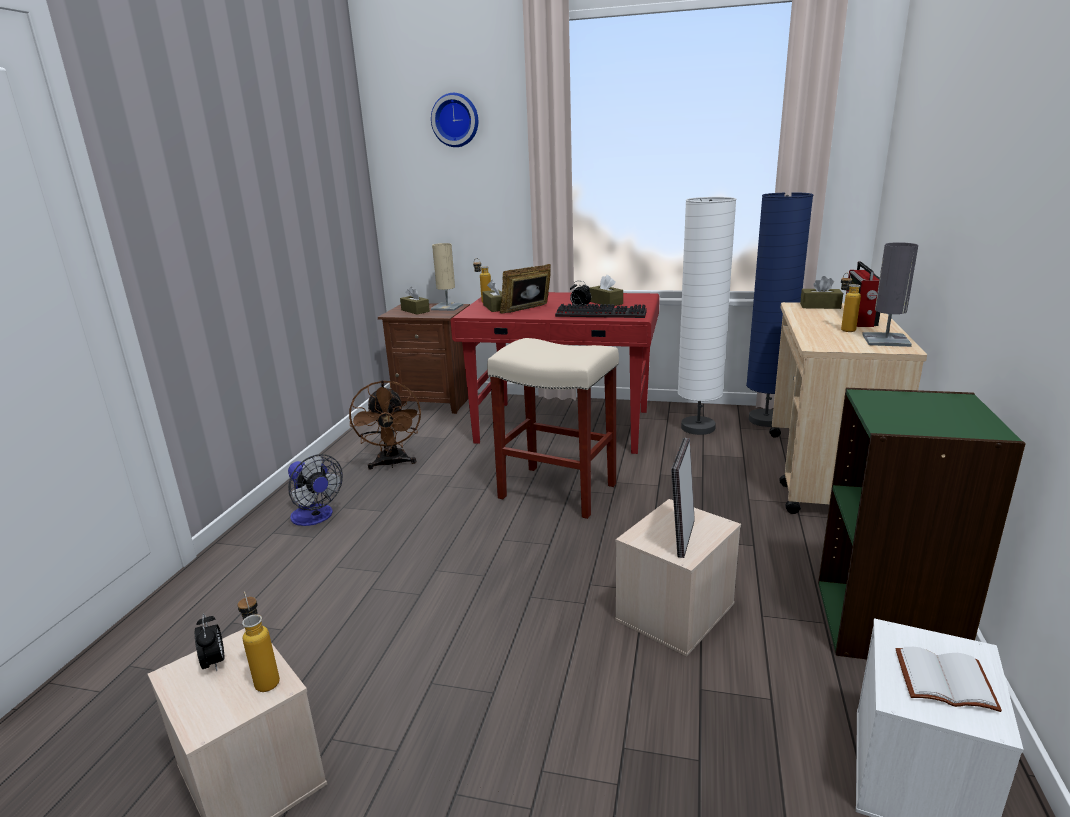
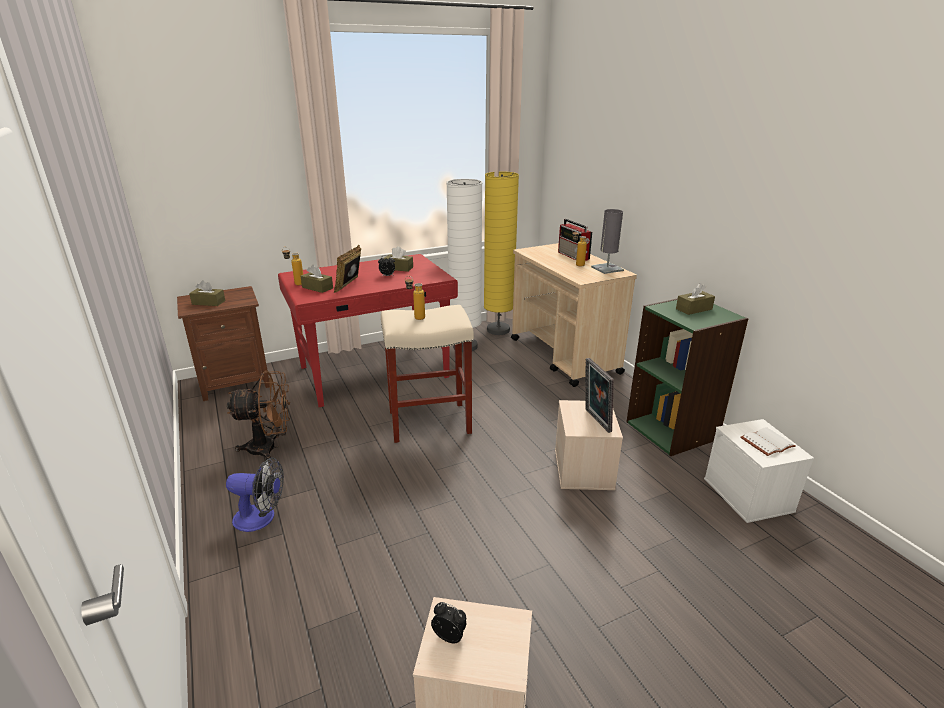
camera: 40 degrees left, 5 degrees up
bottle [237,591,280,692] -> bottle moved to [405,276,425,320]
brown fan [349,380,421,470] -> brown fan turned 45 degrees counterclockwise [227,371,291,461]
wall clock [431,93,478,147] -> none
beige table lamp [431,243,464,311] -> none
keyboard [555,304,647,318] -> none
blue floor lamp [746,192,813,427] -> yellow floor lamp [484,171,519,335]
brown tissue box [800,276,843,309] -> brown tissue box moved to [676,283,715,315]

